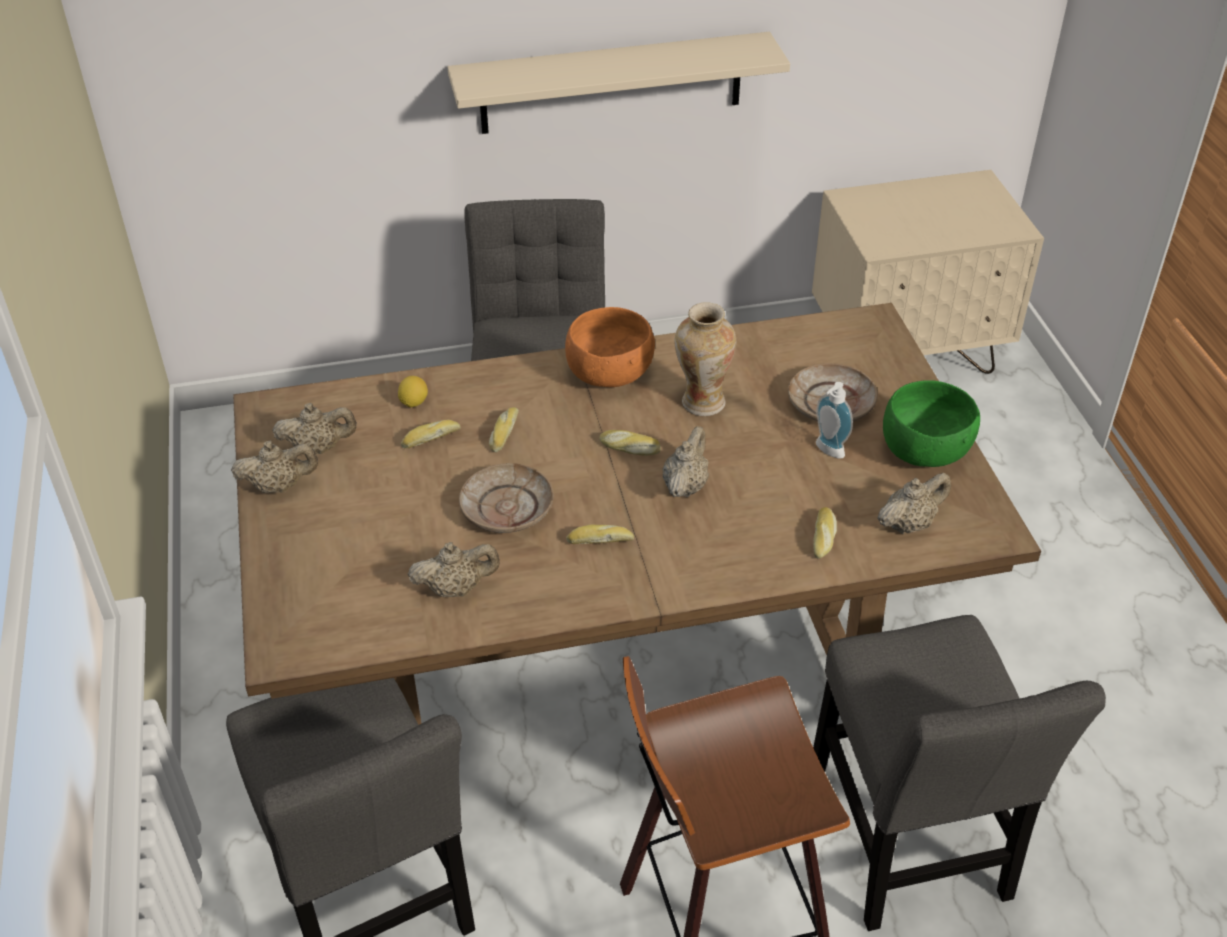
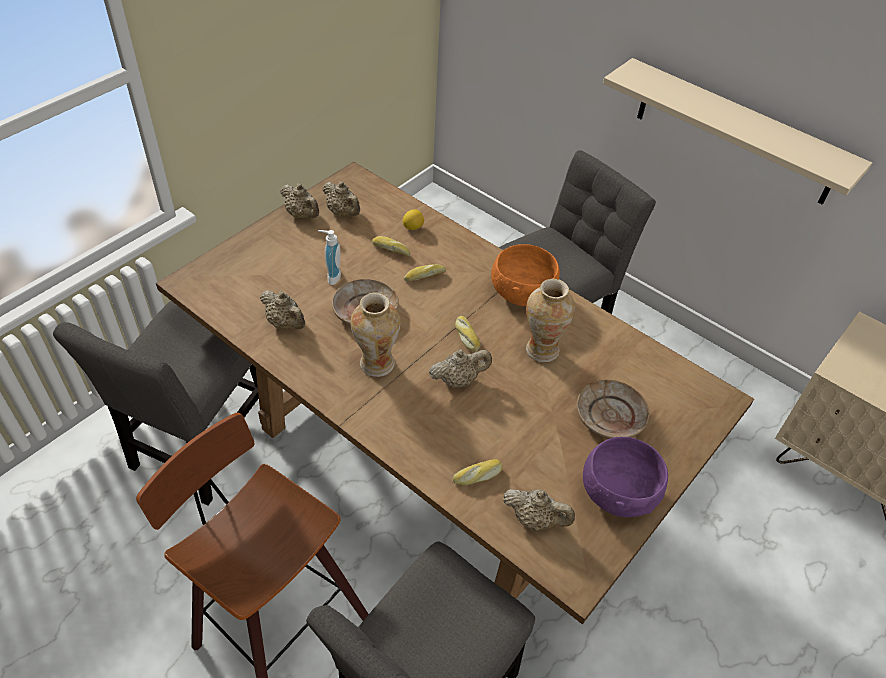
camera: 50 degrees right, 5 degrees up
bread [566,524,634,544] -> vase [351,293,401,377]
soap dispenser [816,382,853,459] -> soap dispenser moved to [318,230,341,285]
green bowl [883,380,980,467] -> purple bowl [583,437,668,517]

